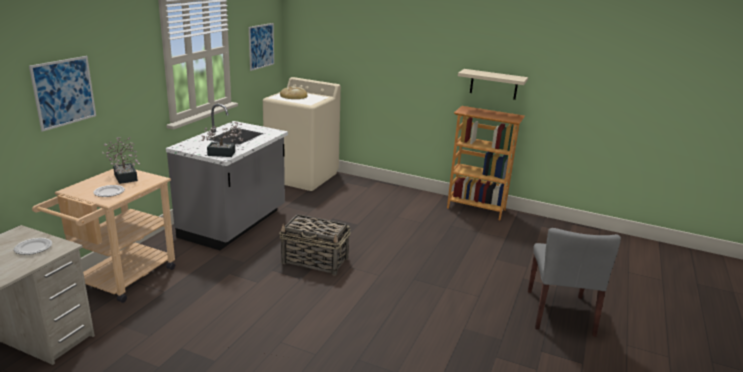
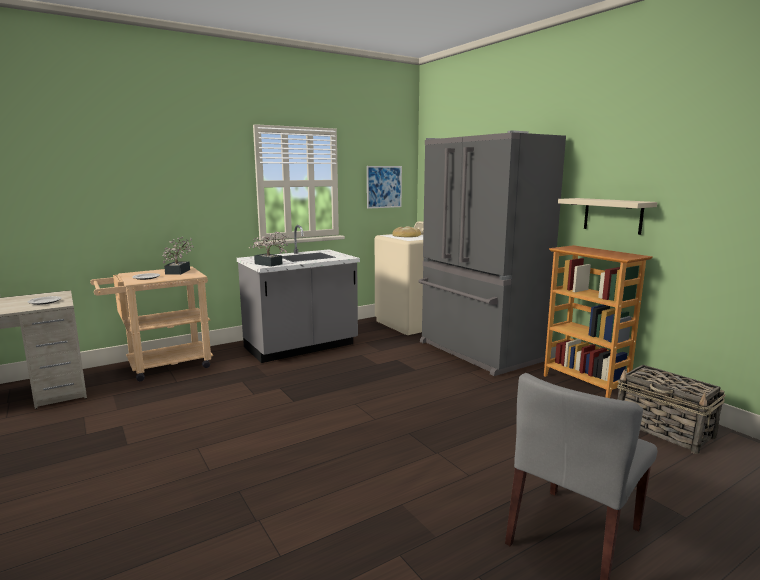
camera: 35 degrees right, 10 degrees down
picture [29,56,96,132] -> none
basket [279,214,351,276] -> basket moved to [617,365,725,454]
none -> grey fridge [418,131,566,376]

